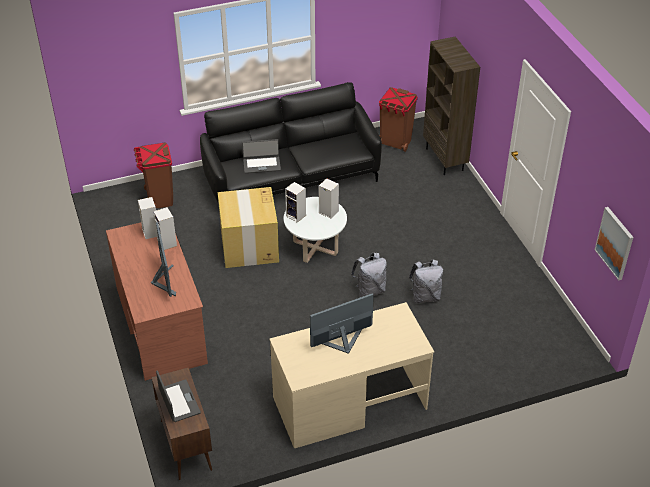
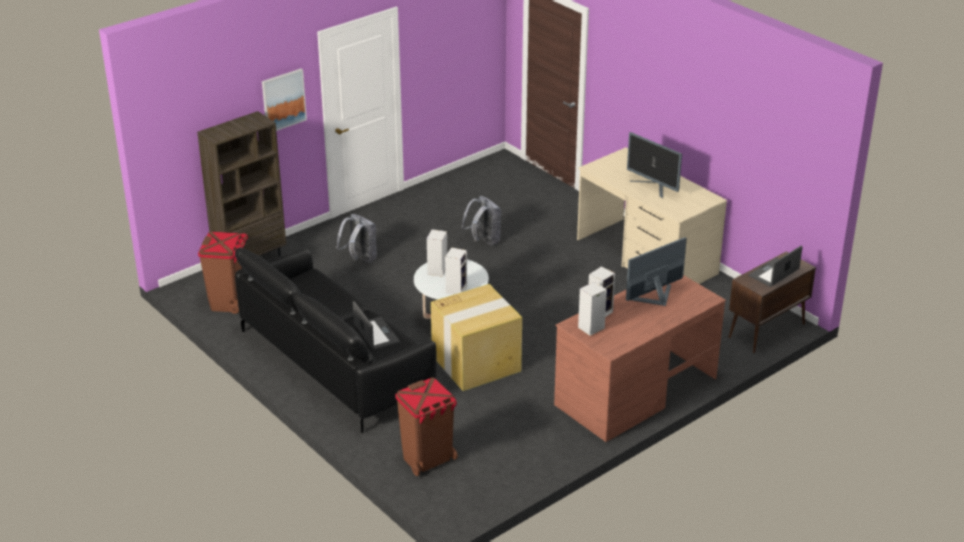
camera: 110 degrees left, 10 degrees down
grey backpack [351,253,387,297] -> grey backpack moved to [336,214,377,263]
picture [595,207,633,280] -> picture moved to [262,69,307,131]

